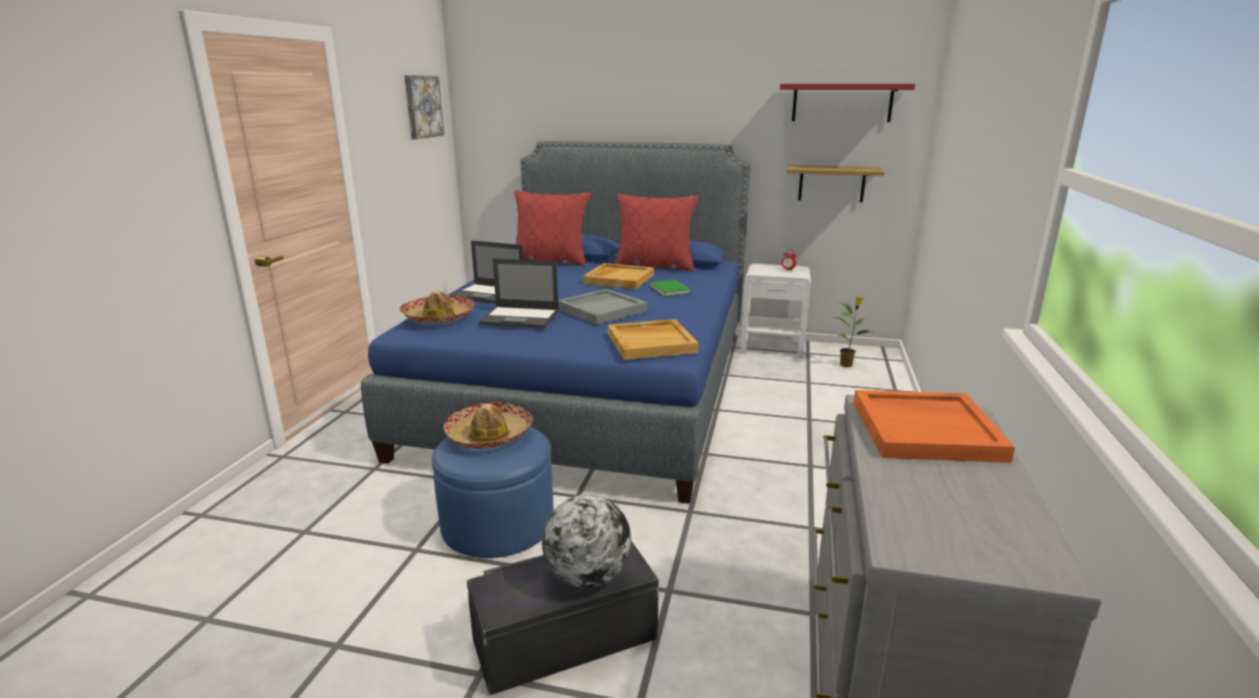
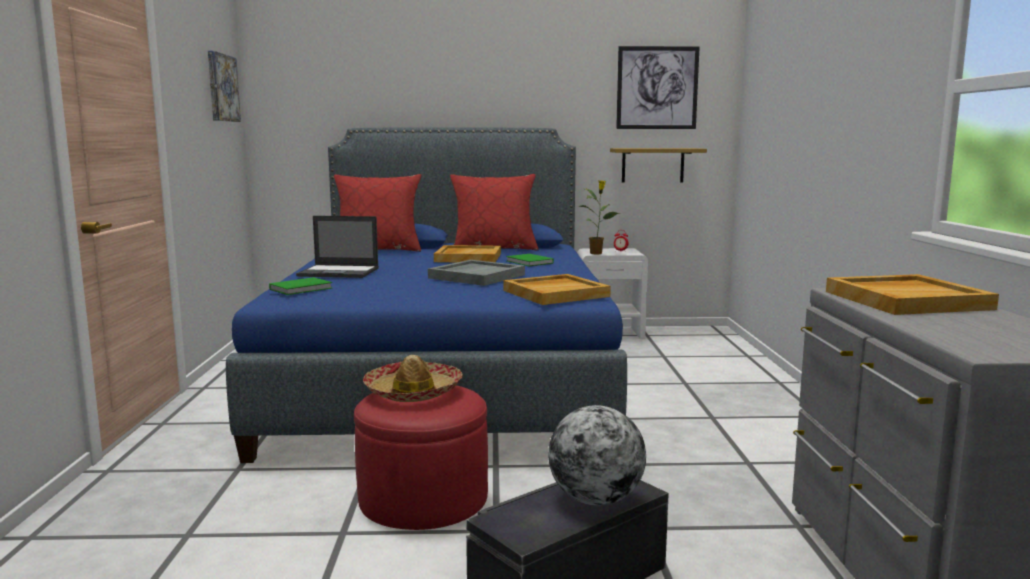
camera: 15 degrees left, 10 degrees down
hat [400,290,475,324] -> green book [269,277,332,295]
blue ottoman [432,427,554,558] -> red ottoman [354,385,488,530]
laptop [479,258,559,329] -> none
red shelf [780,84,915,122] -> picture [616,46,700,129]
potted plant [834,296,875,367] -> potted plant moved to [578,180,621,254]
orange tray [854,390,1015,463] -> beige tray [826,274,999,315]

